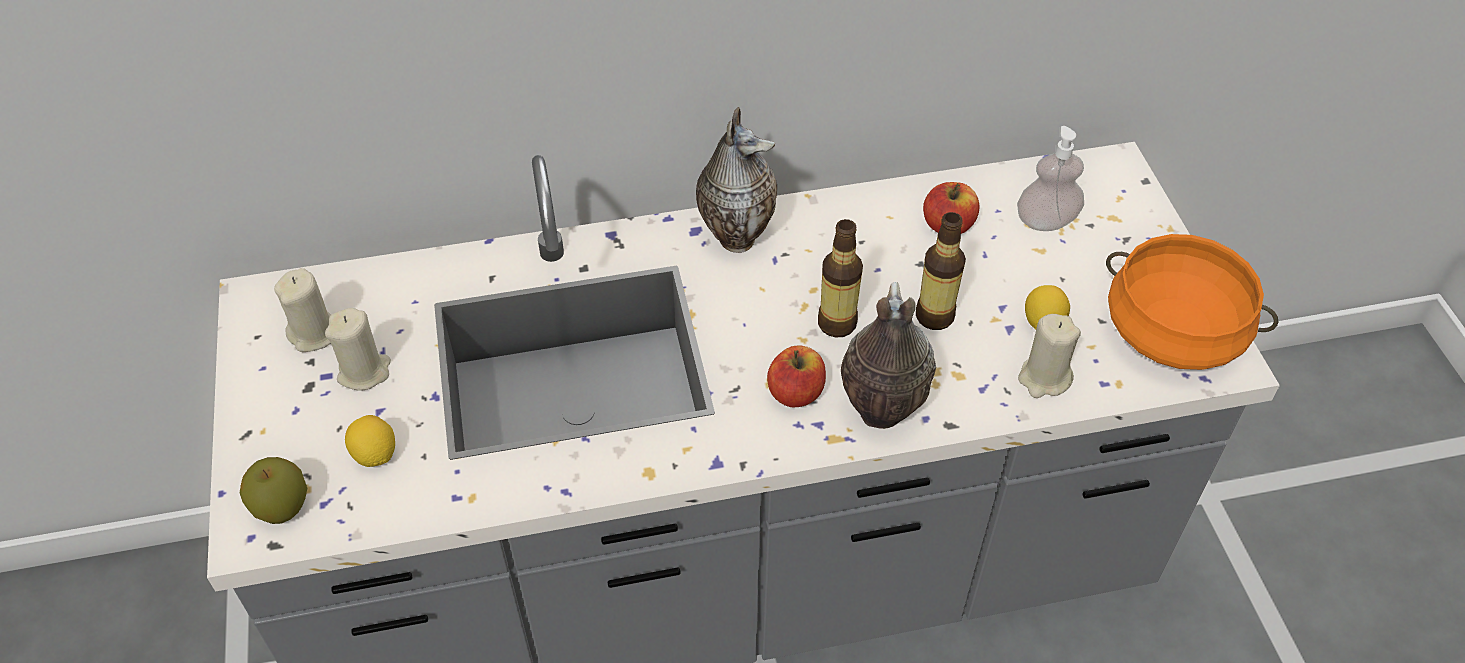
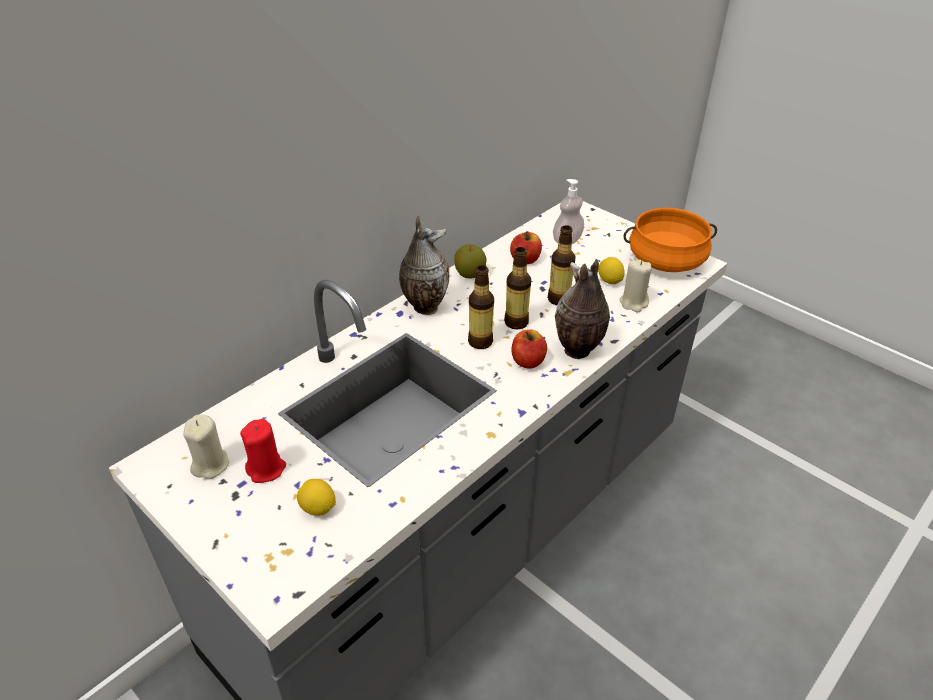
camera: 35 degrees left, 10 degrees down
apple [240,457,307,524] -> apple moved to [454,244,486,279]
beige candle [325,308,391,391] -> red candle [240,419,286,483]
none -> bottle [468,265,494,349]

